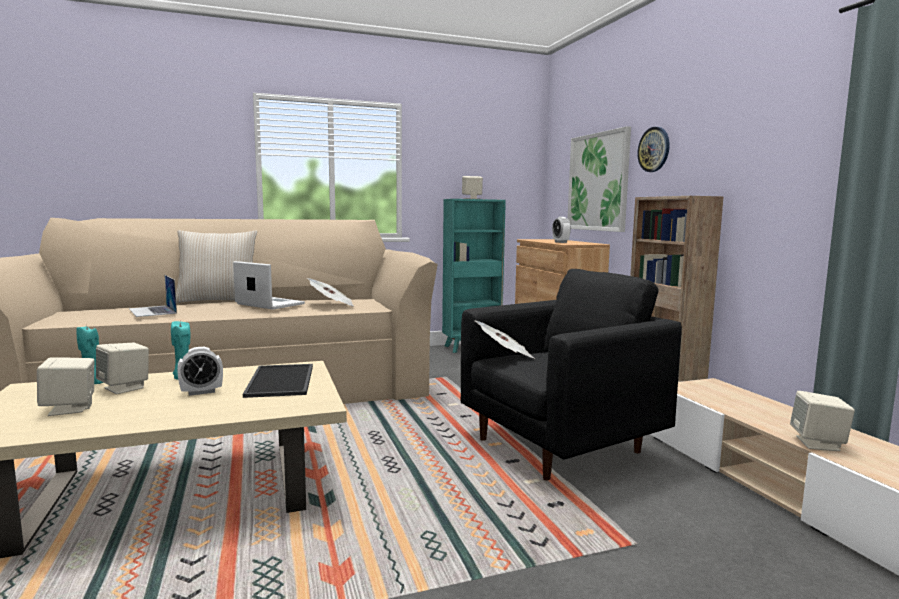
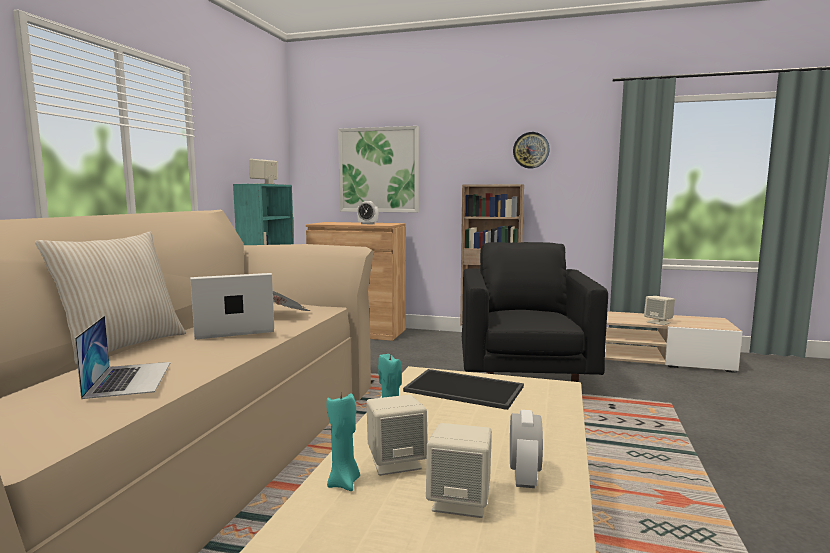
camera: 55 degrees left, 0 degrees up
laptop [129,275,177,317] -> laptop turned 105 degrees counterclockwise [75,316,171,399]
alarm clock [177,347,223,396] -> alarm clock moved to [510,410,543,488]
newspaper [474,320,534,358] -> none
wall clock [637,127,670,172] -> wall clock moved to [513,132,550,169]

